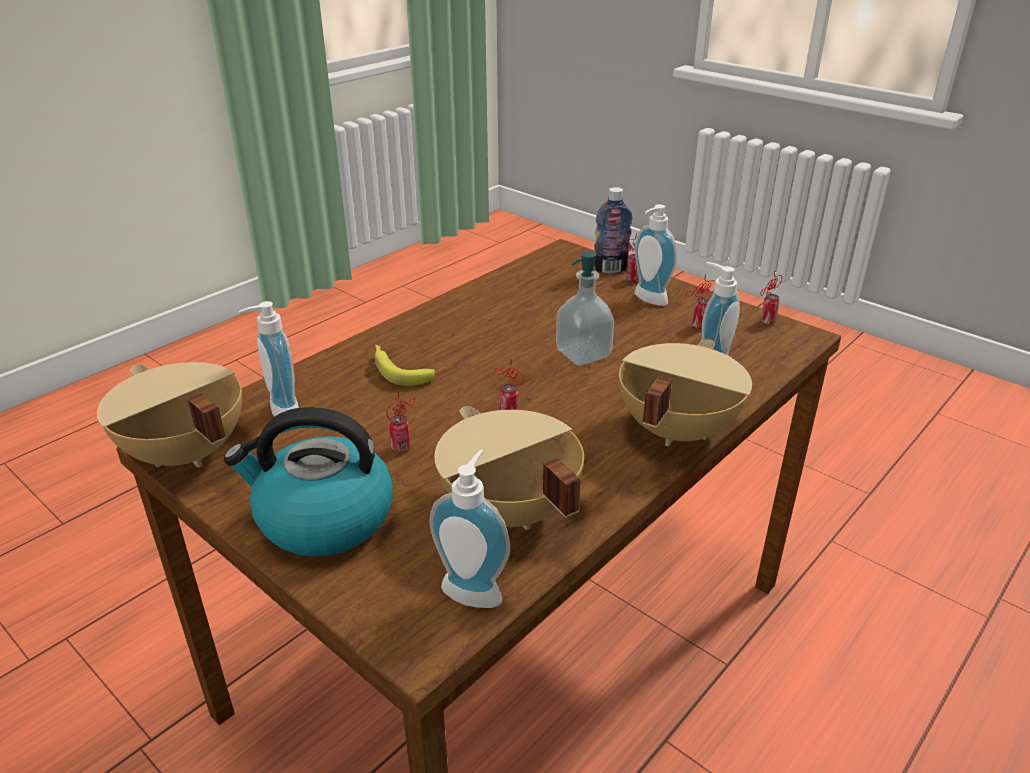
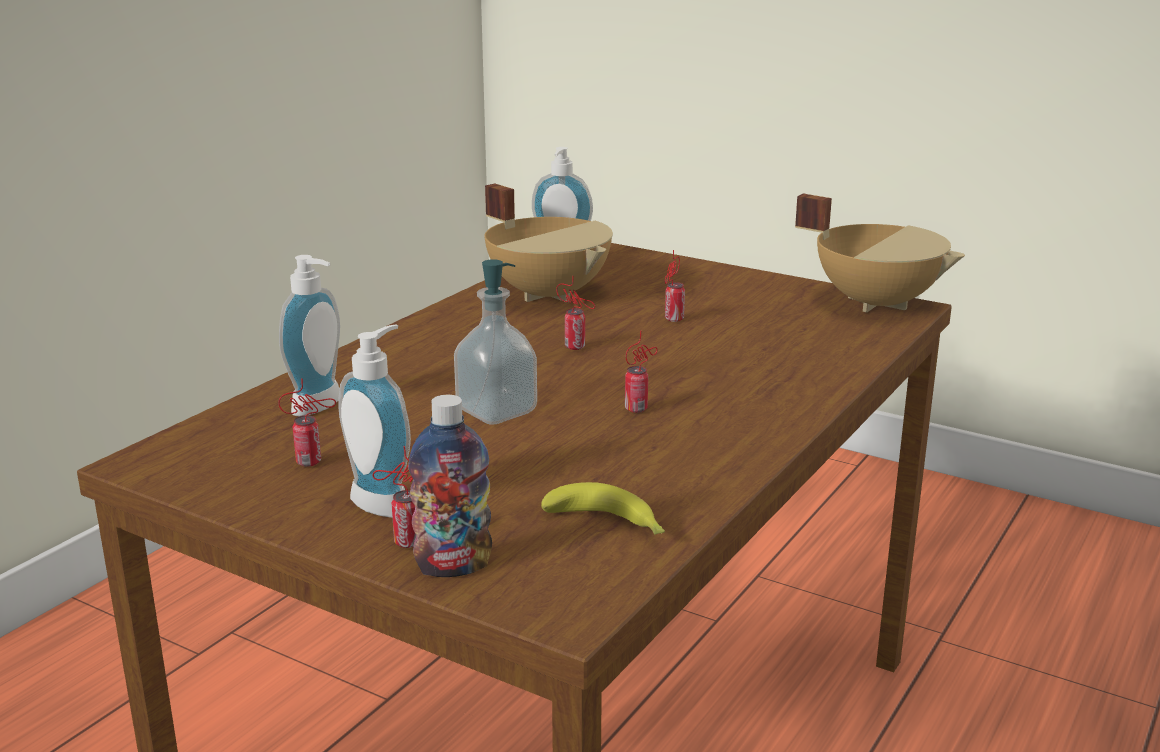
camera: 170 degrees right, 10 degrees down
kettle [224,407,393,557] -> none
soap dispenser [239,301,299,416] -> none
banana [375,345,435,386] -> banana moved to [541,482,665,535]
beige cooking pot [619,340,752,446] -> none
can [760,270,782,324] -> can moved to [625,330,657,413]

